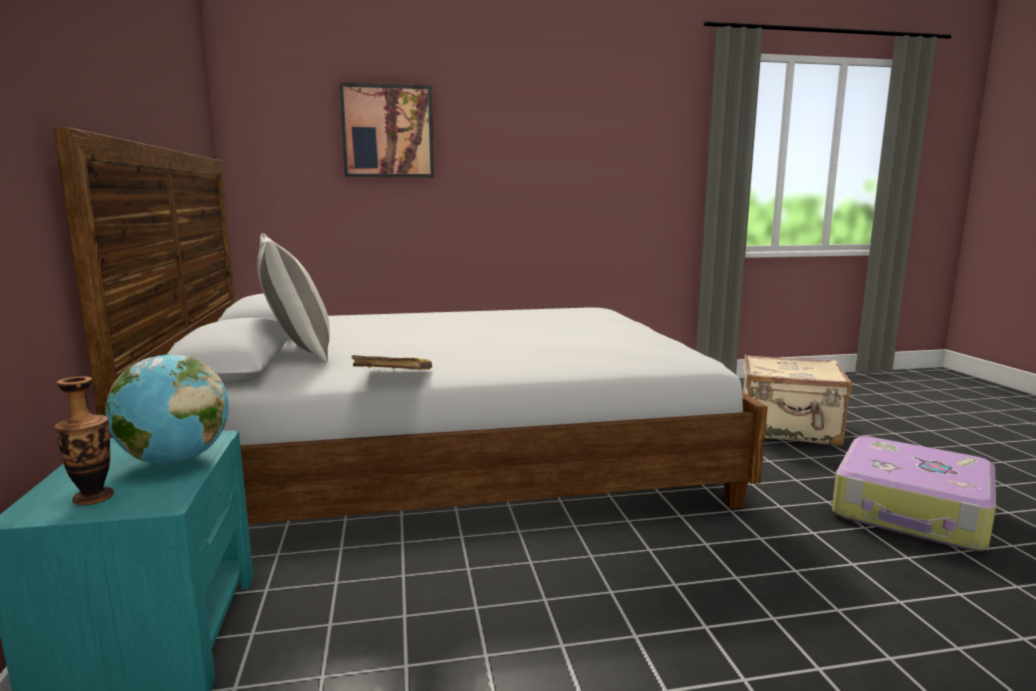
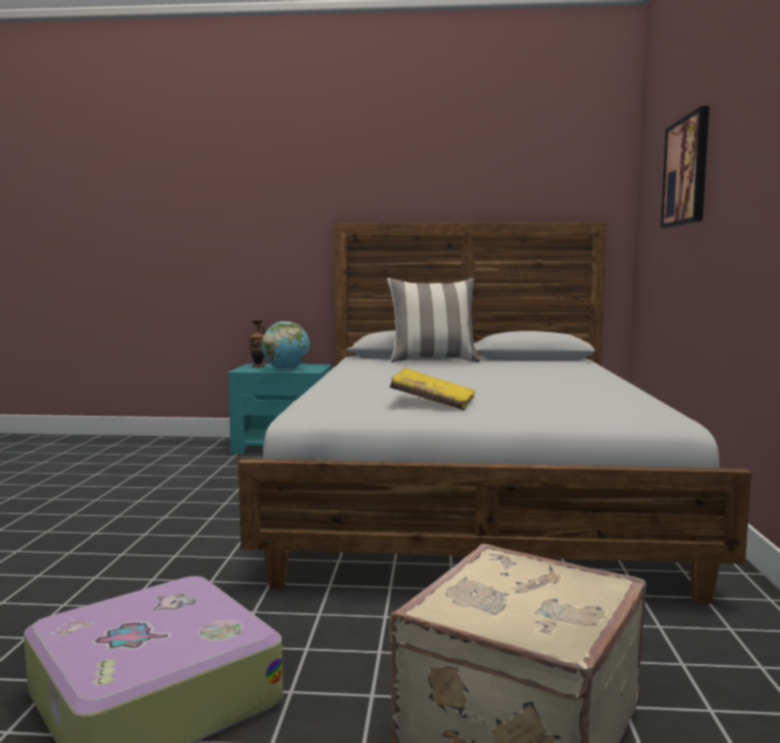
camera: 105 degrees right, 5 degrees down
yellow book [352,355,432,370] -> yellow book moved to [390,368,475,410]

